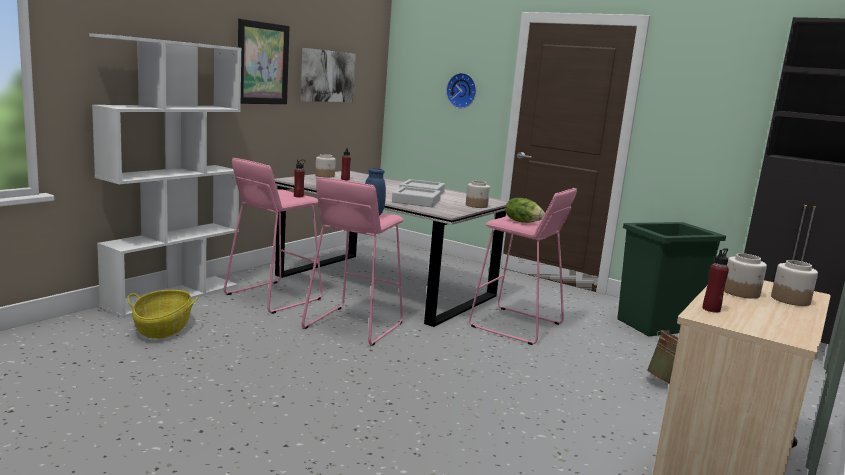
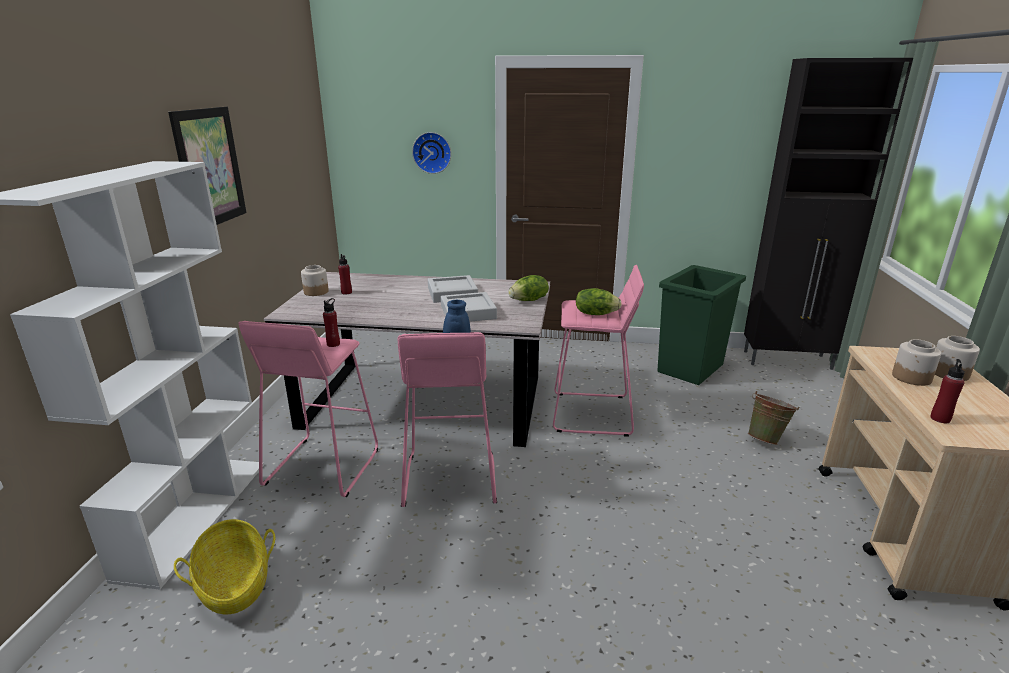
camera: 25 degrees left, 10 degrees up
picture [300,48,356,102] -> none
jar [466,181,490,208] -> lettuce [508,275,549,301]

